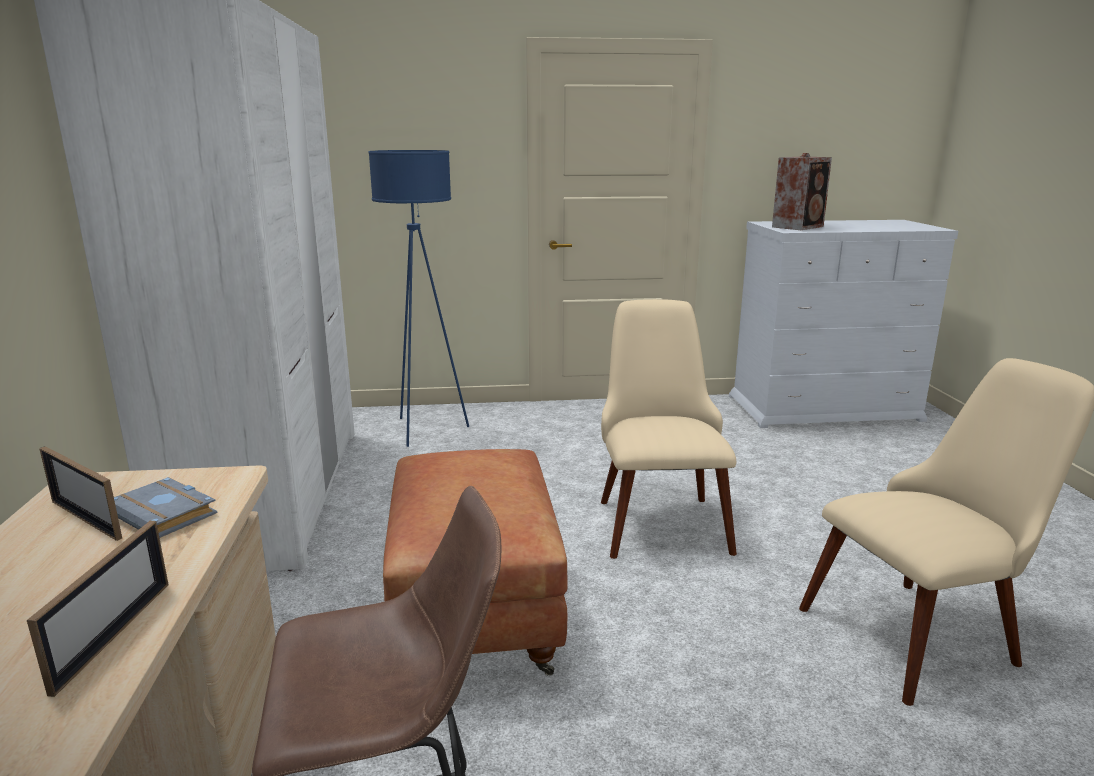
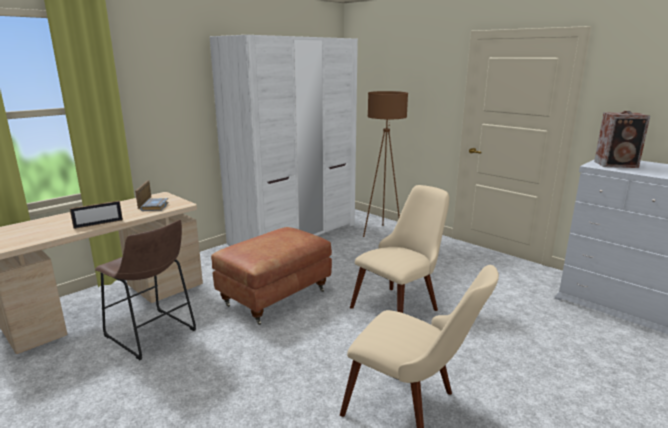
camera: 50 degrees right, 0 degrees up
blue floor lamp [368,150,469,447] -> brown floor lamp [363,91,408,237]

